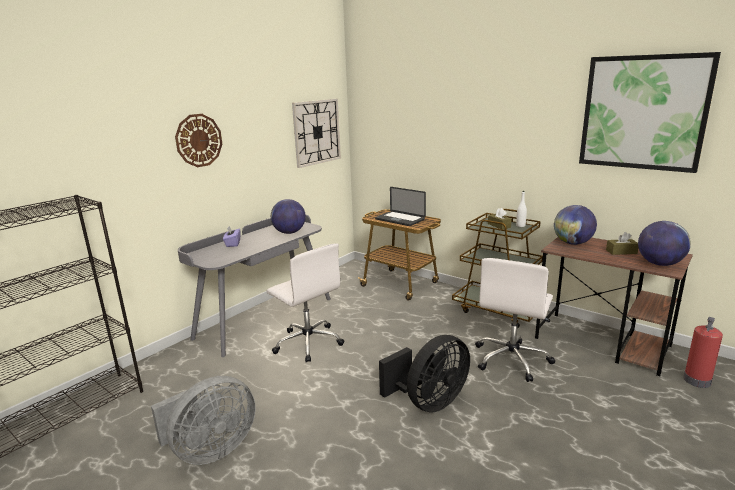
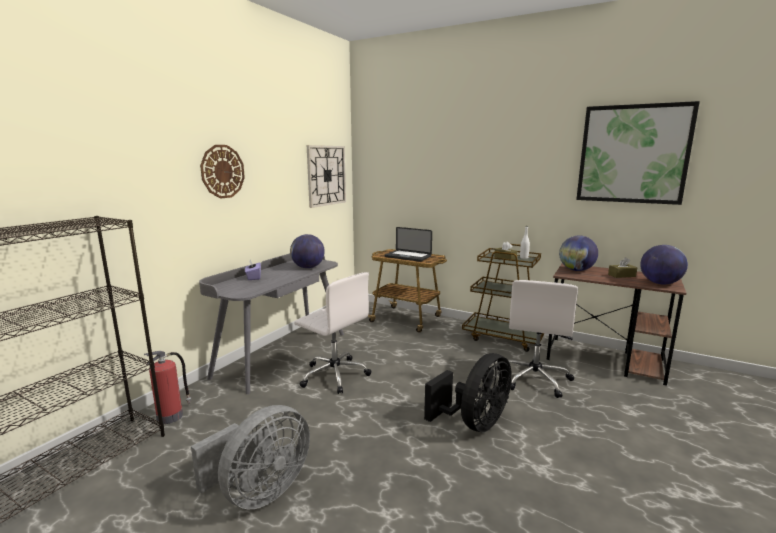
camera: 10 degrees left, 5 degrees down
fire extinguisher [683,317,723,388] -> fire extinguisher moved to [144,351,191,424]

